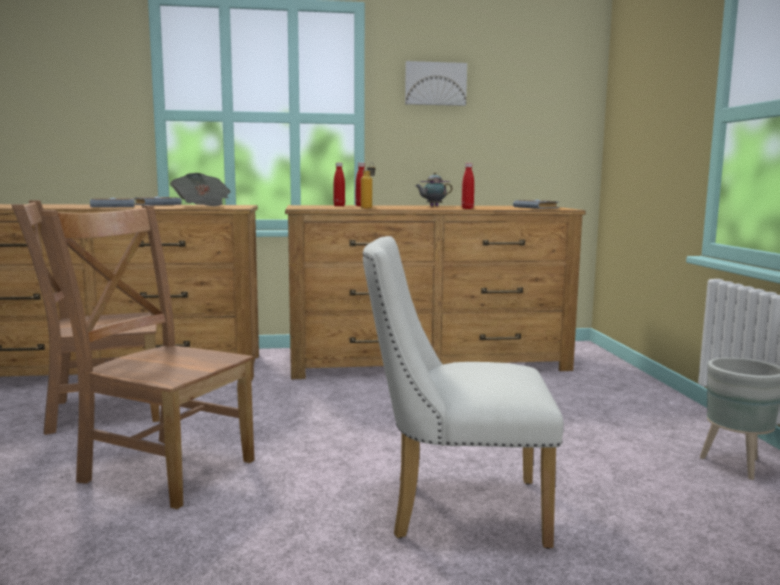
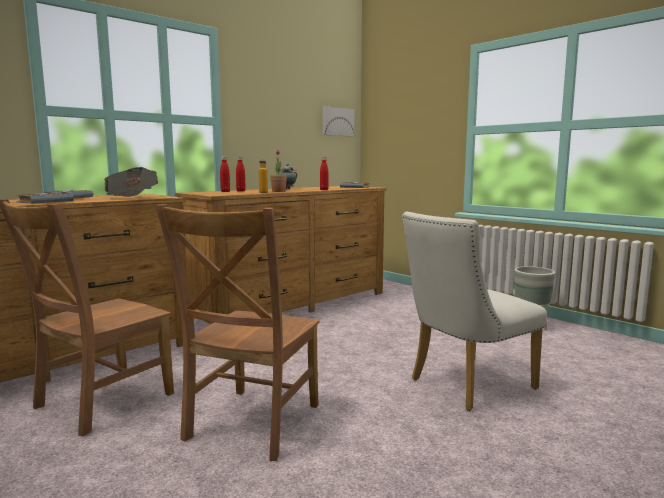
camera: 35 degrees left, 0 degrees up
brown chair [41,205,255,509] -> brown chair turned 60 degrees counterclockwise [155,204,320,461]
picture [405,61,467,106] -> picture moved to [322,106,354,137]
none -> potted plant [270,150,287,192]

